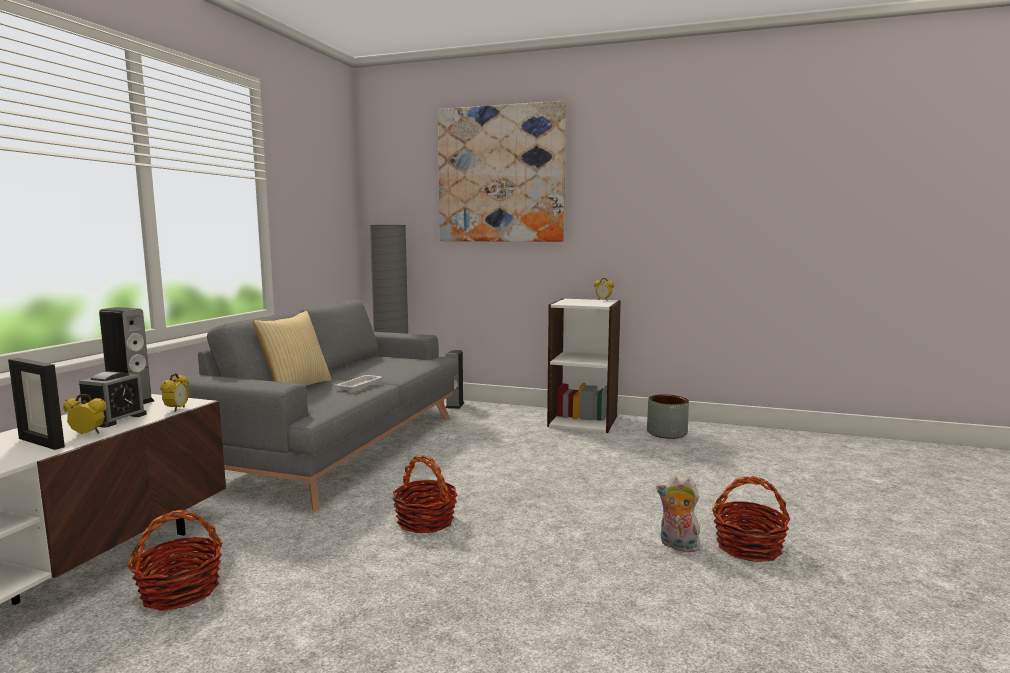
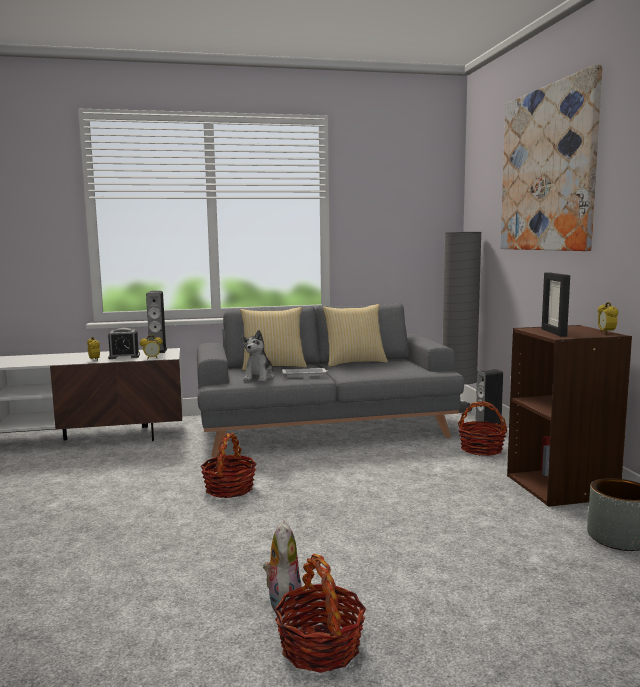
camera: 60 degrees right, 0 degrees up
picture frame [8,358,65,450] -> picture frame moved to [542,272,570,336]
basket [127,510,222,611] -> basket moved to [458,401,507,456]
white bookcase [547,298,621,433] -> brown bookcase [507,325,632,507]
none -> plush toy [241,330,275,381]
none -> pillow [323,304,388,367]

